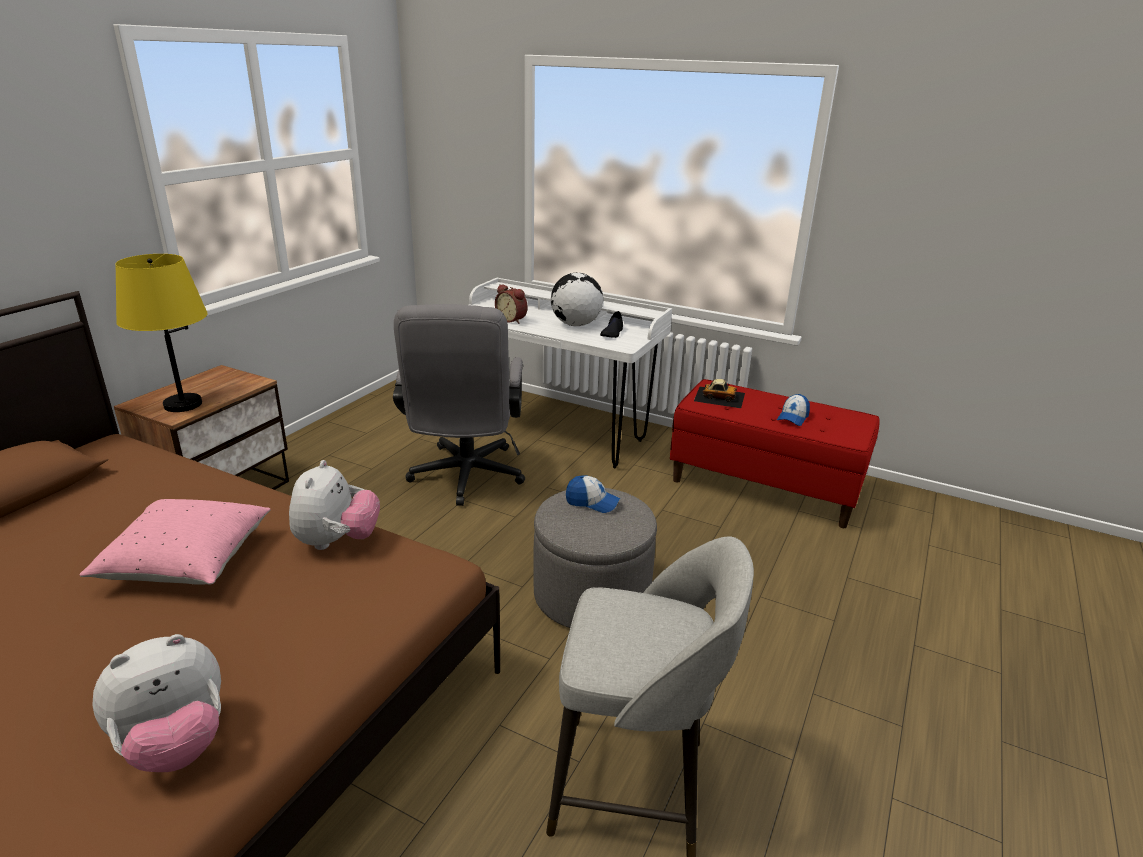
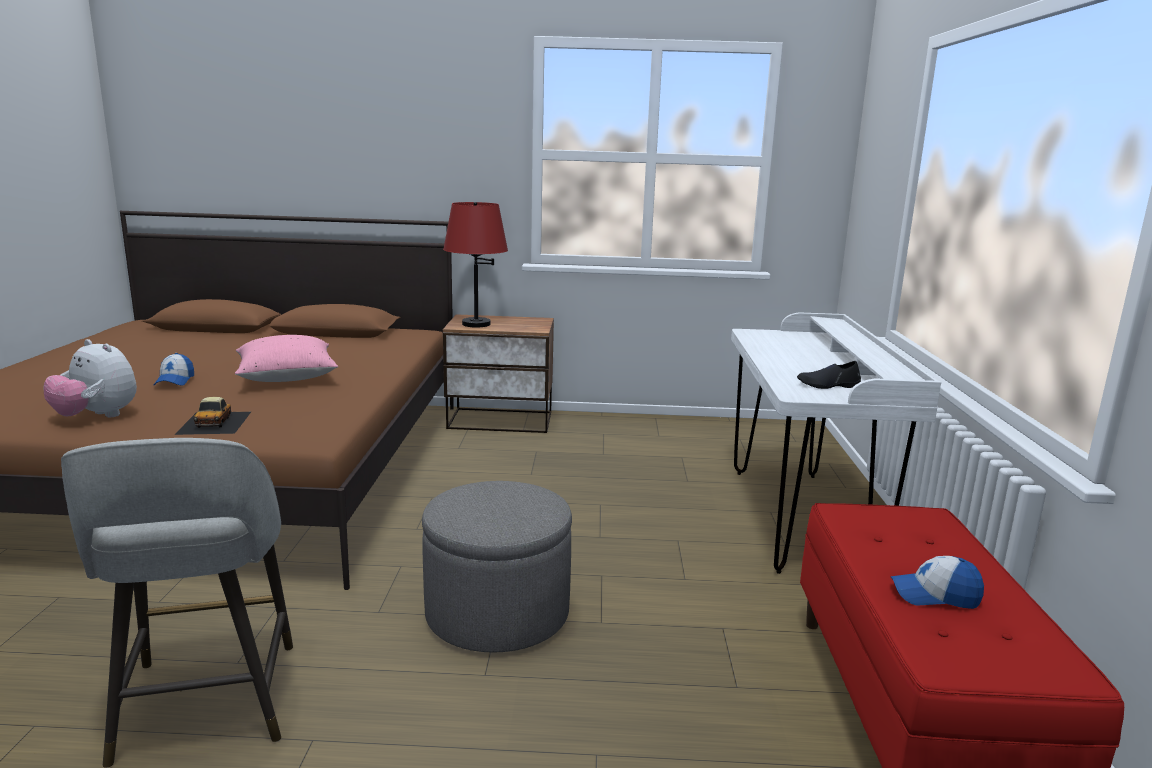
camera: 65 degrees right, 10 degrees down
yellow table lamp [115,254,208,412] -> red table lamp [443,202,508,328]
plush toy [289,460,380,550] -> none
grey office chair [393,304,525,506] -> none
alarm clock [495,284,528,324] -> none
globe [551,273,603,326] -> none
cap [566,475,620,513] -> cap moved to [154,353,194,386]
toy car [694,379,745,408] -> toy car moved to [174,397,251,435]

